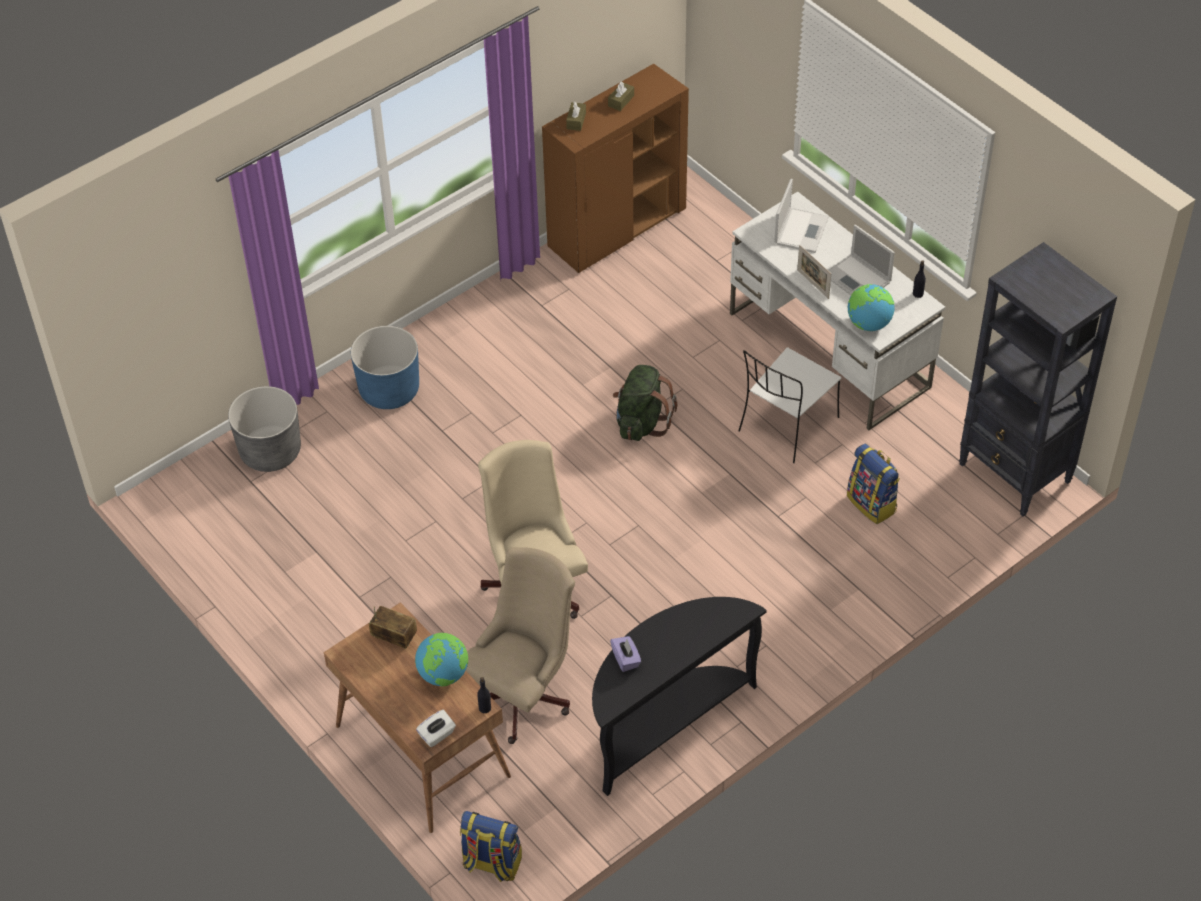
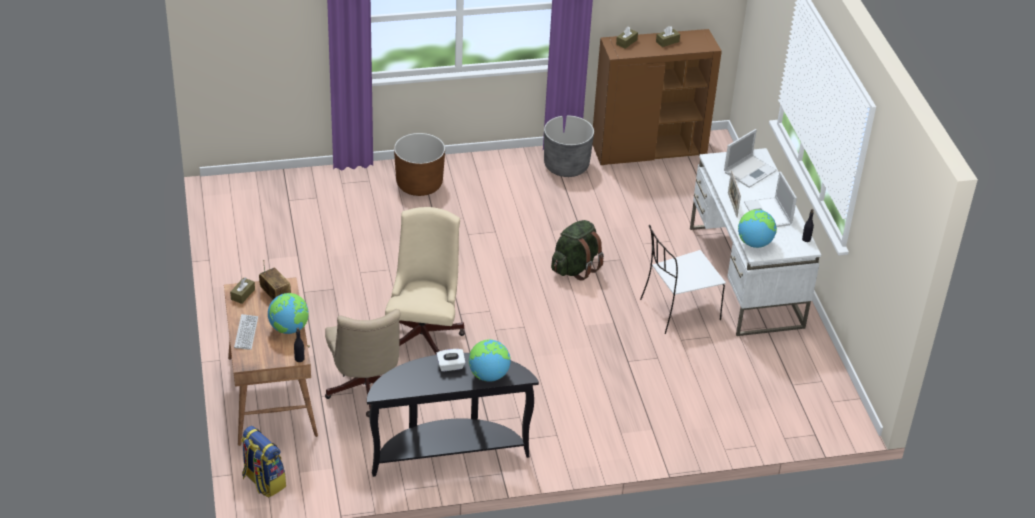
camera: 25 degrees right, 10 degrees down
grey planter [228,386,301,472] -> grey planter moved to [544,115,594,177]
blue planter [351,326,419,409] -> brown planter [394,133,445,196]
white tissue box [416,710,456,747] -> white tissue box moved to [436,349,465,371]
beige office chair [466,547,575,744] -> beige office chair turned 105 degrees clockwise [325,309,400,417]
purple tissue box [610,636,641,672] -> none
backpack [847,444,900,524] -> none
black bookcase [959,242,1117,517] -> none
none -> brown tissue box [230,278,255,304]
none -> keyboard [234,314,258,350]
none -> globe [469,339,511,382]

